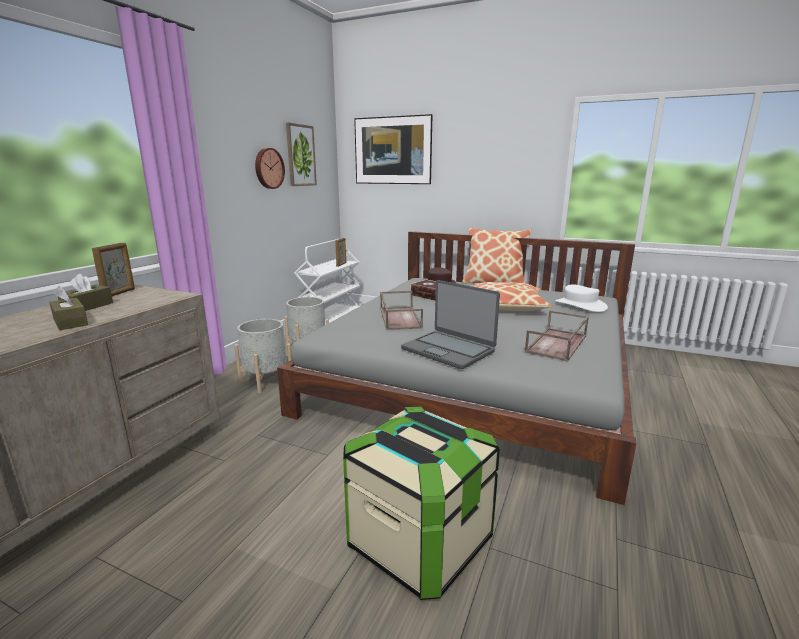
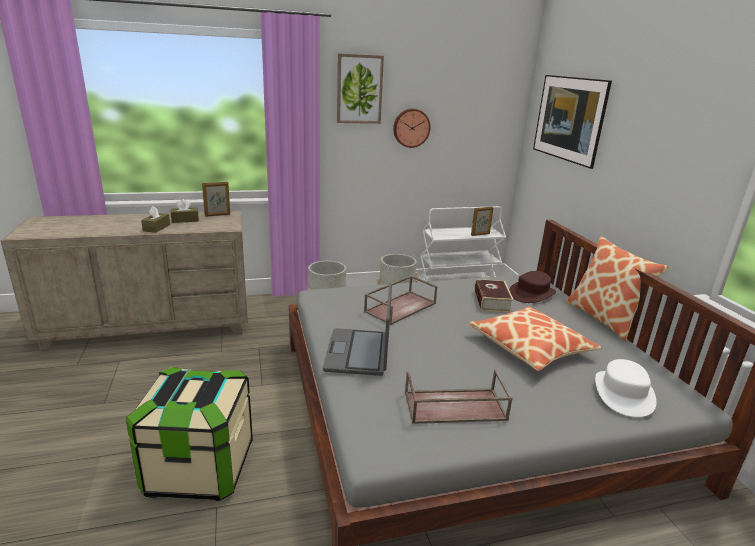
camera: 50 degrees right, 5 degrees up
picture [286,123,317,186] -> picture moved to [337,54,384,124]

